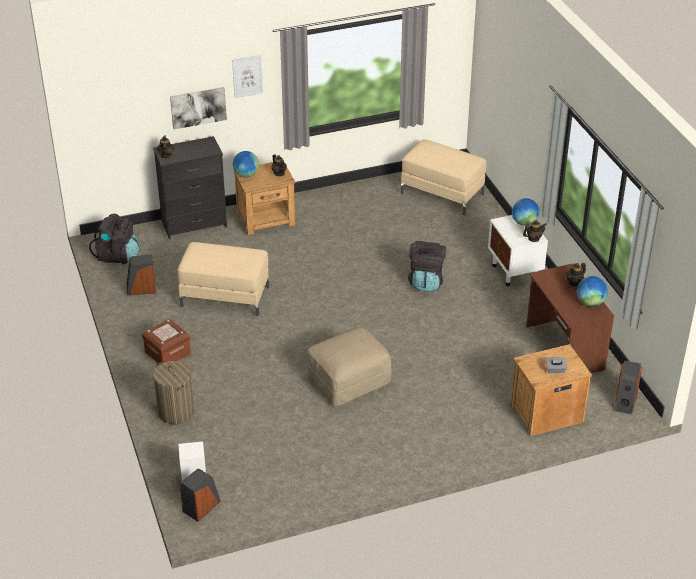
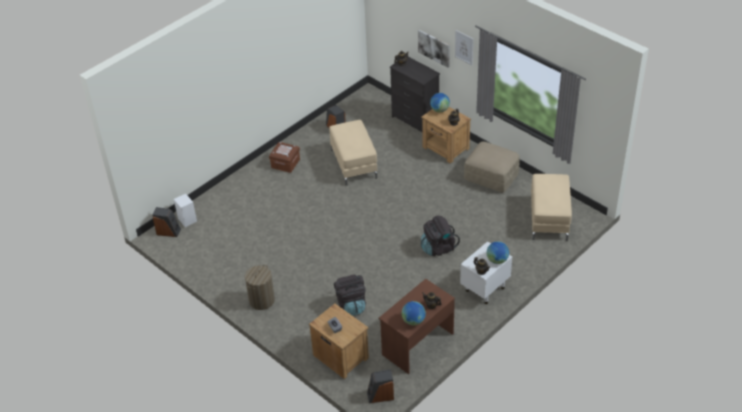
camera: 65 degrees right, 5 degrees up
black backpack [89,214,140,264] -> black backpack moved to [334,274,366,316]
laundry basket [153,361,194,424] -> laundry basket moved to [245,265,275,310]
beige ottoman [307,327,392,406] -> beige ottoman moved to [464,141,520,192]

